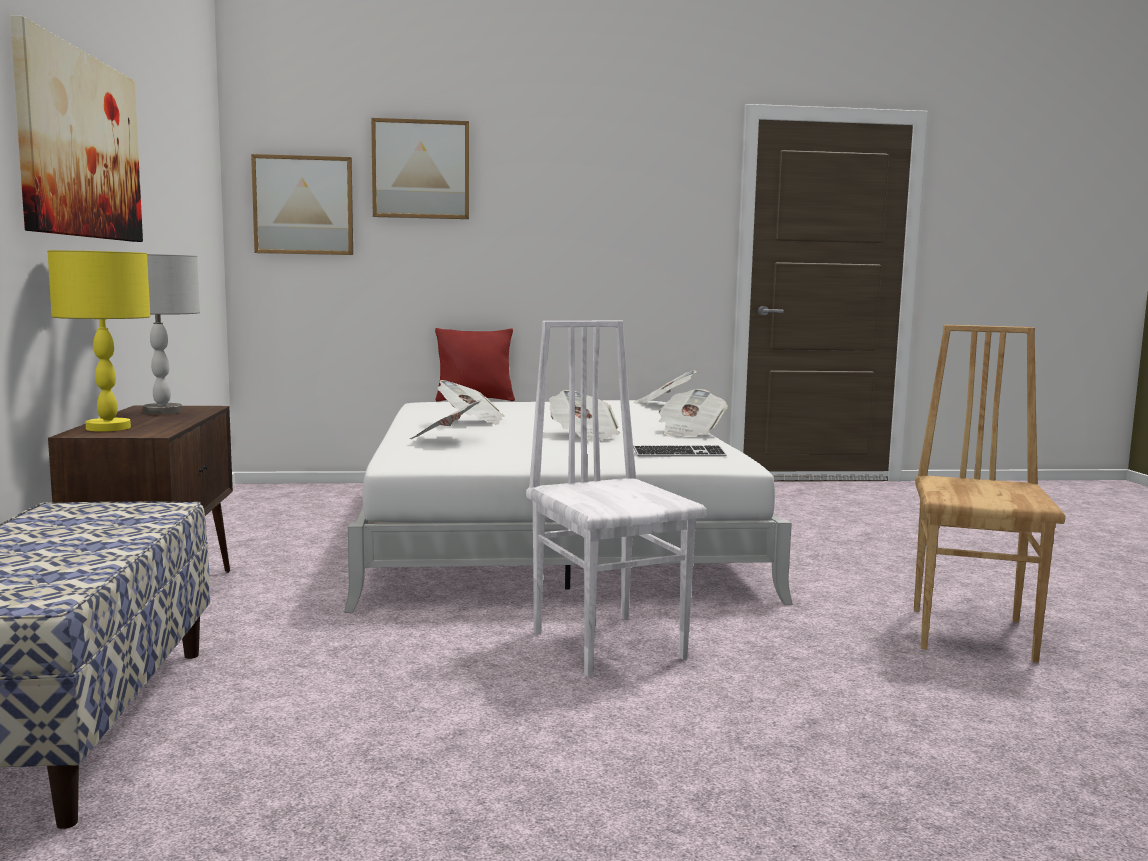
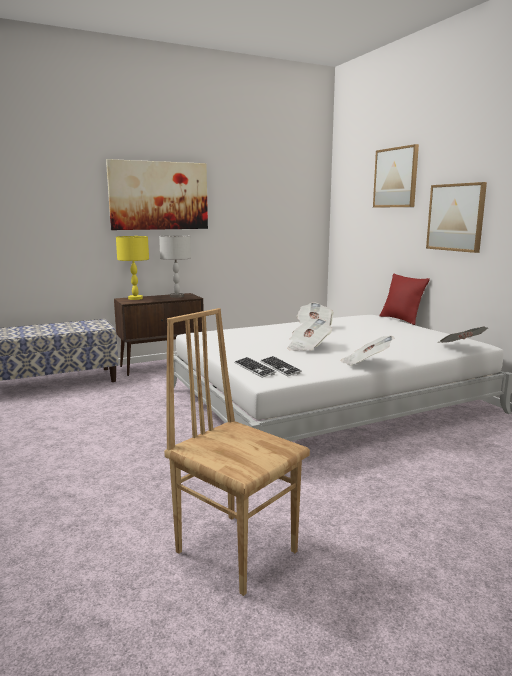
camera: 70 degrees right, 5 degrees up
picture [251,154,353,255] -> picture moved to [426,182,487,253]
newspaper [410,398,484,439] -> none
white chair [526,321,706,677] -> none
brown chair [914,325,1066,663] -> brown chair turned 135 degrees counterclockwise [164,308,310,596]
none -> keyboard [234,357,276,378]

